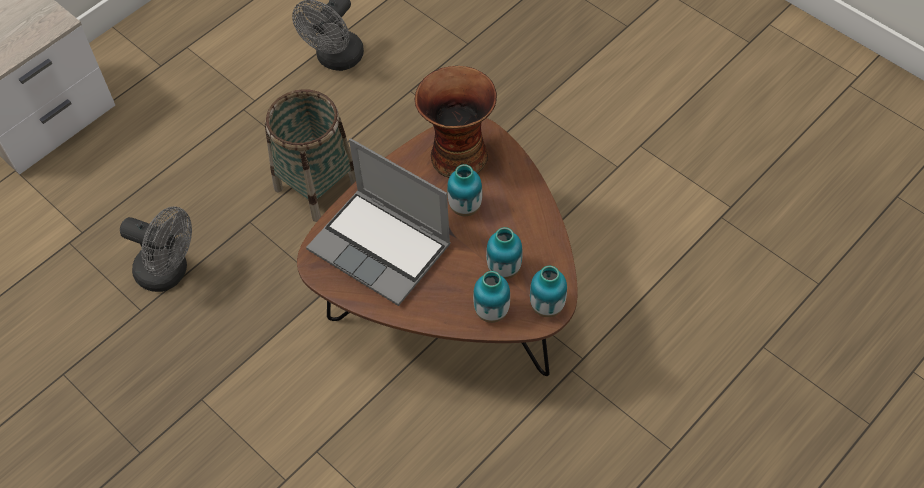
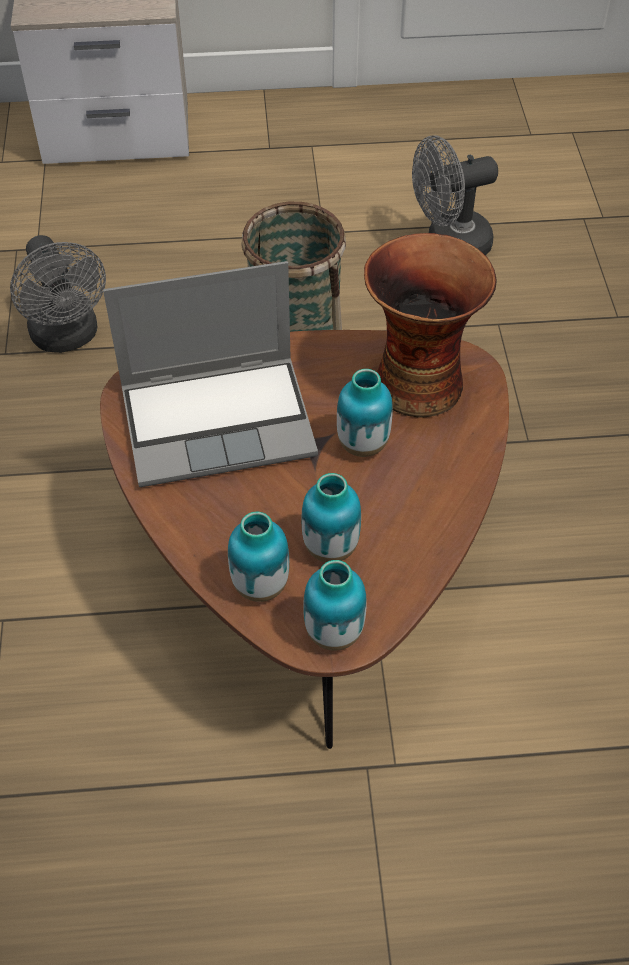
camera: 40 degrees right, 5 degrees down
laptop [306,139,451,306] -> laptop turned 90 degrees counterclockwise [103,261,318,487]

